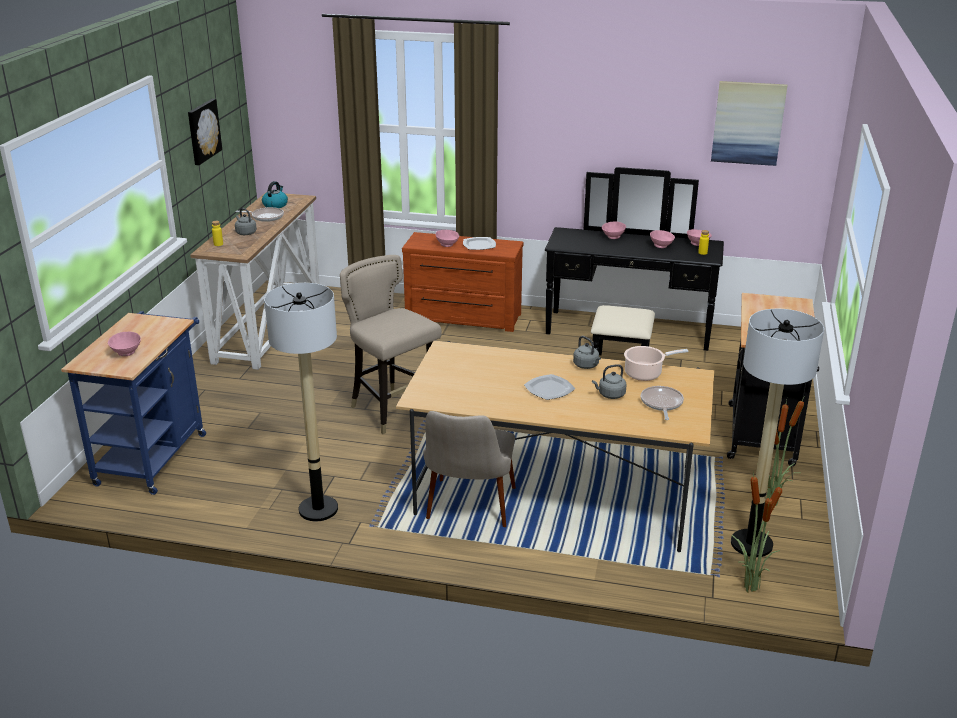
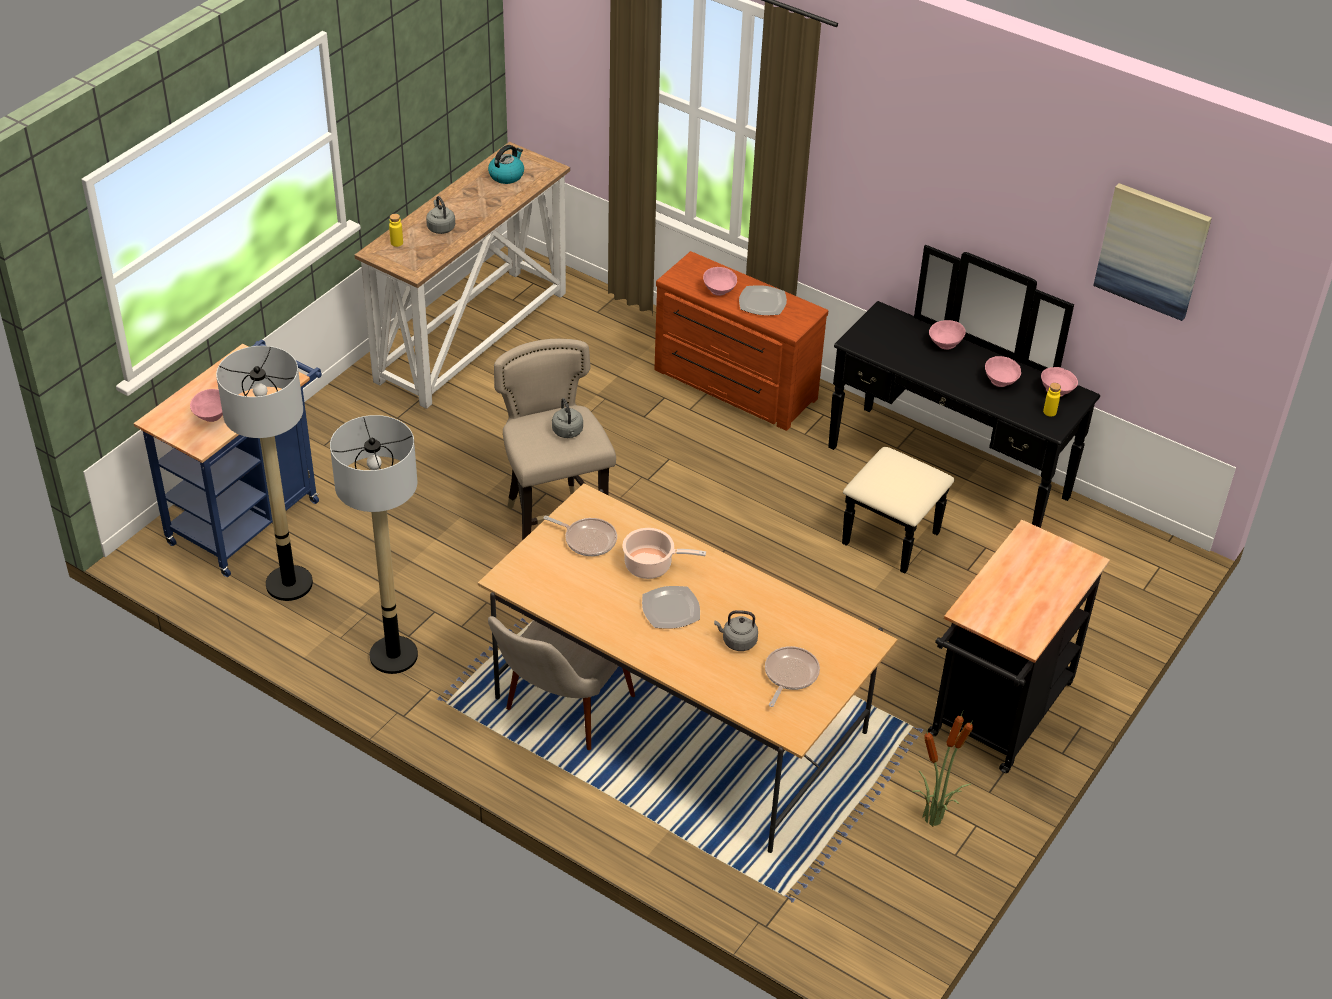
camera: 20 degrees right, 15 degrees up
picture [188,99,222,165] -> none
frying pan [235,207,284,222] -> frying pan moved to [543,516,617,556]
grey kettle [573,336,601,369] -> grey kettle moved to [552,398,583,438]
cooking pot [624,346,688,381] -> cooking pot moved to [622,528,706,579]
floor lamp [731,309,824,557] -> floor lamp moved to [216,346,313,601]
potted plant [732,473,784,592] -> none

